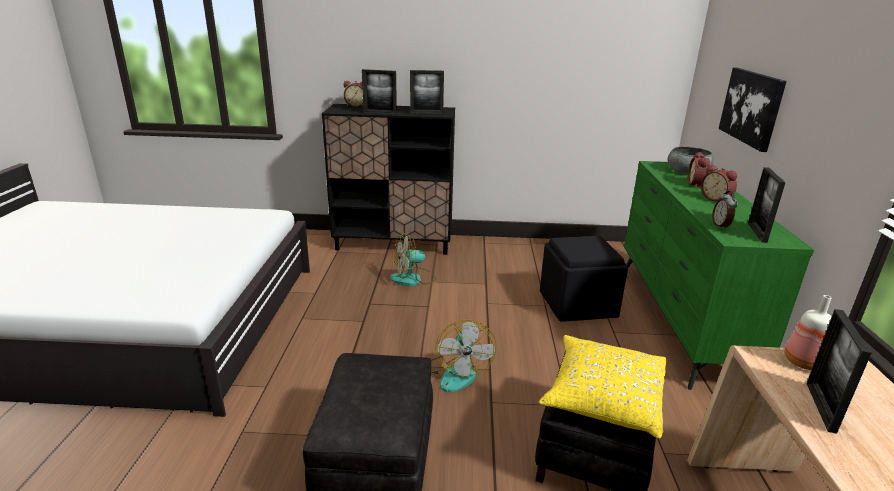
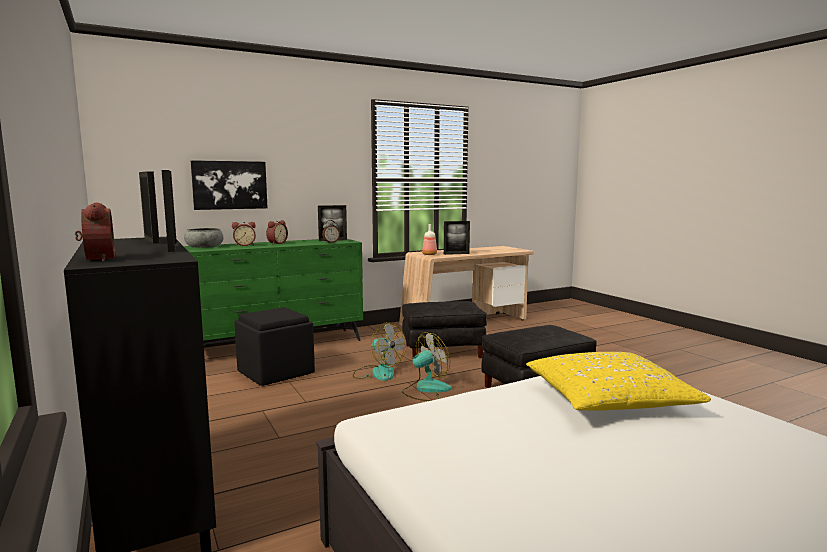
camera: 120 degrees left, 15 degrees down
fan [390,233,436,286] -> fan moved to [353,322,406,381]
yellow pillow [539,335,666,439] -> yellow pillow moved to [526,352,711,411]

